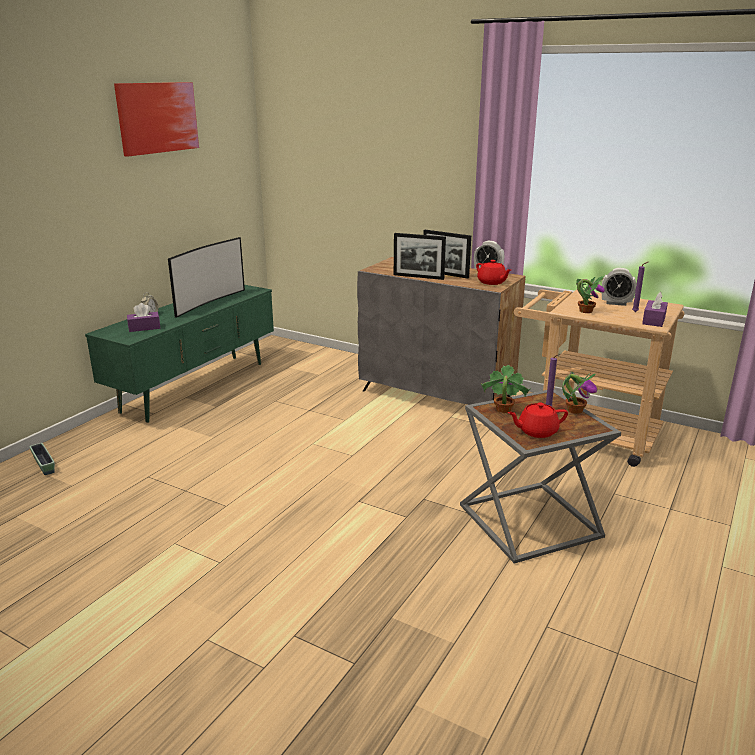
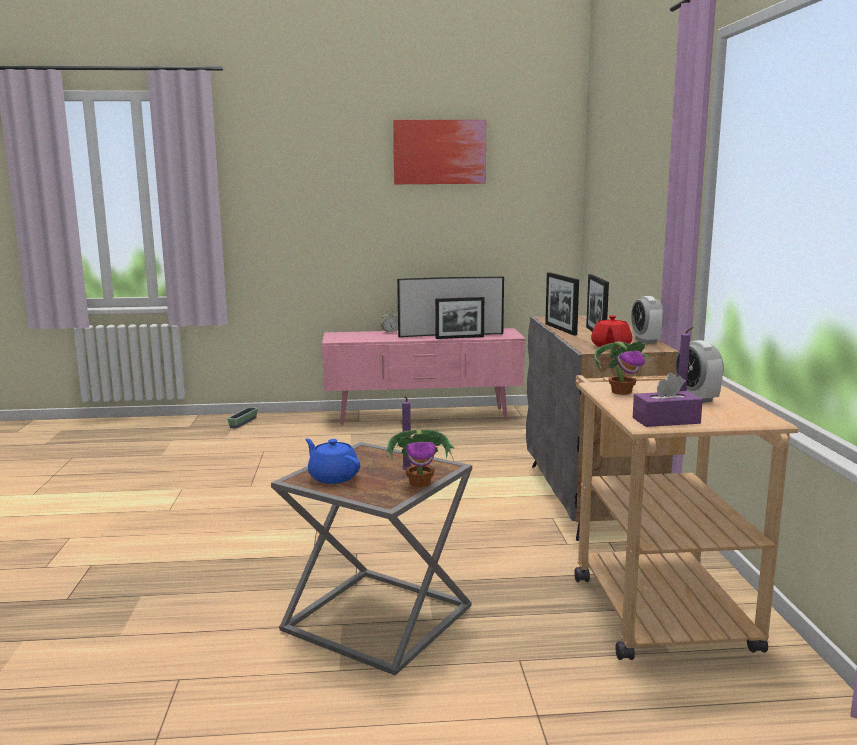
camera: 55 degrees right, 10 degrees down
green tv stand [85,285,274,423] -> pink tv stand [322,328,526,425]
purple tissue box [127,303,160,332] -> none
potted plant [481,365,531,413] -> none
red teapot [508,402,568,438] -> blue teapot [305,439,360,484]
none -> picture frame [435,297,484,339]

